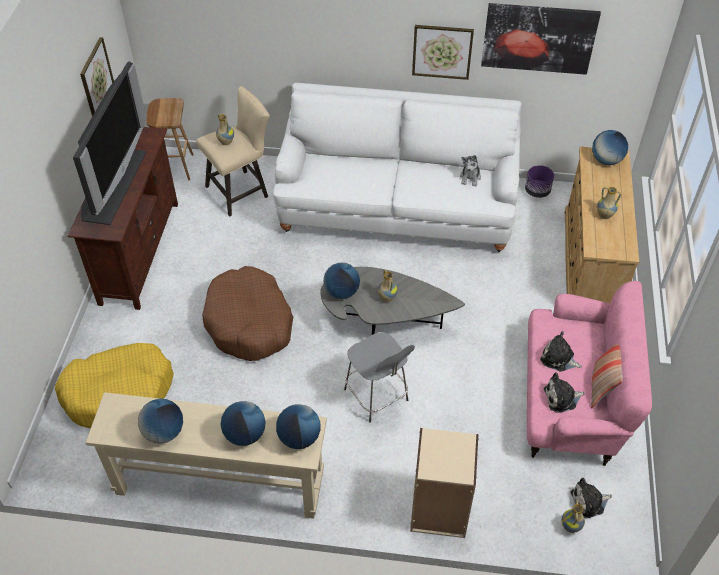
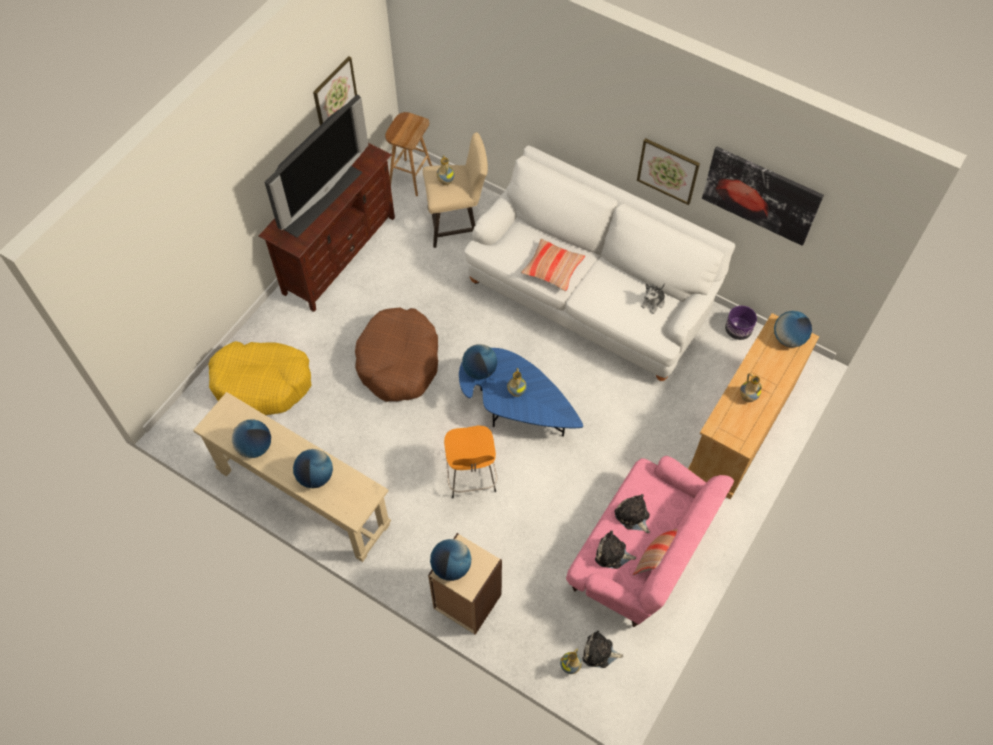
camera: 25 degrees right, 10 degrees up
globe [276,404,321,449] -> globe moved to [430,539,471,581]
grey coffee table [320,267,465,335] -> blue coffee table [459,348,583,436]
grey stool [344,332,415,422] -> orange stool [444,426,497,498]
none -> pillow [521,239,585,291]

